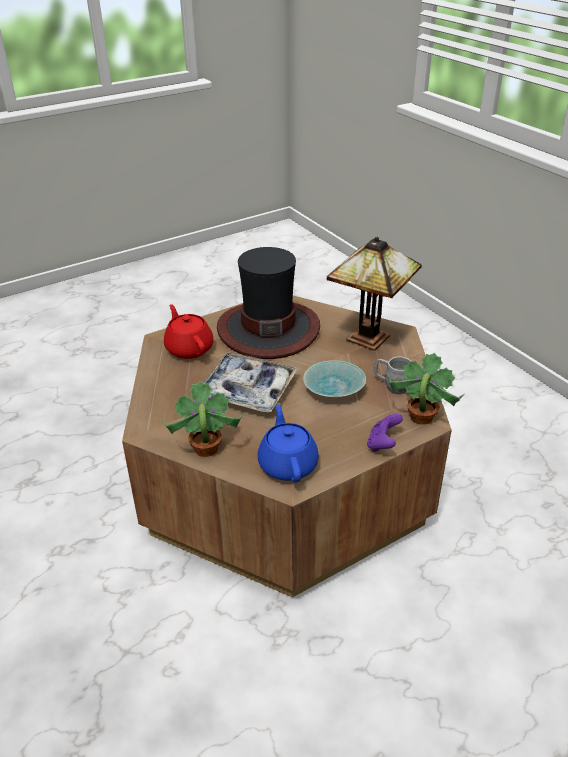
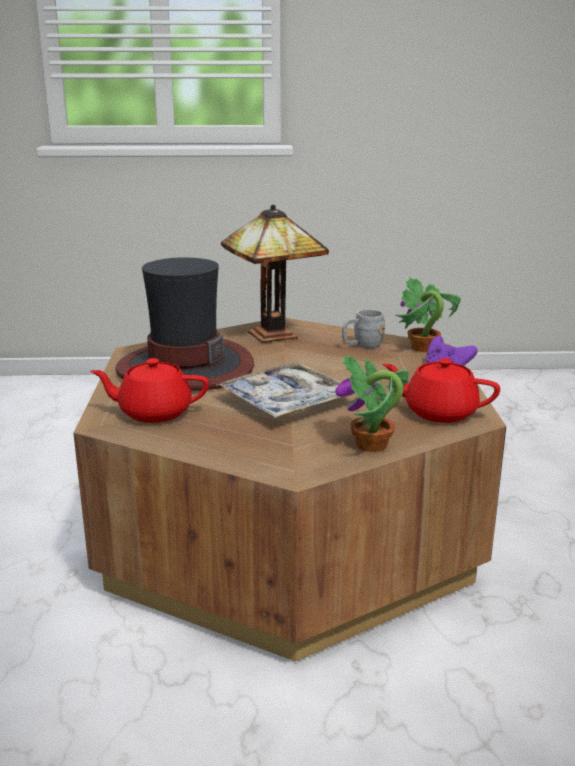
camera: 60 degrees left, 15 degrees down
blue teapot [258,405,319,482] -> red teapot [382,358,500,423]
turquoise bowl [303,360,366,398] -> none

